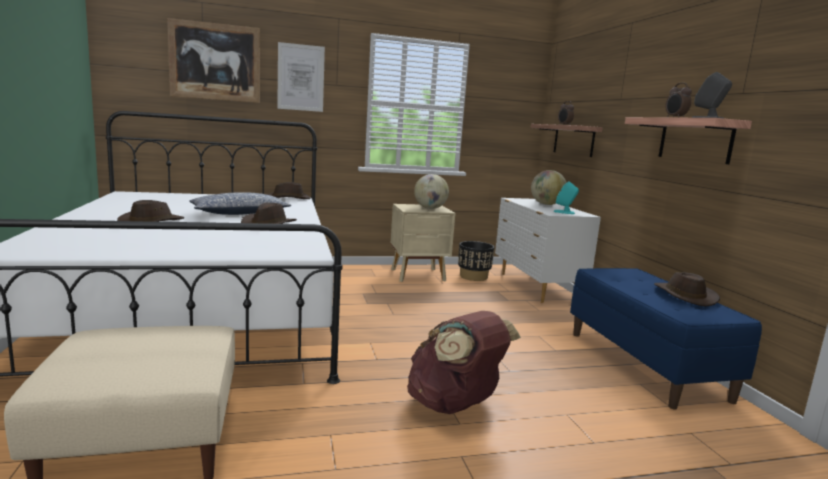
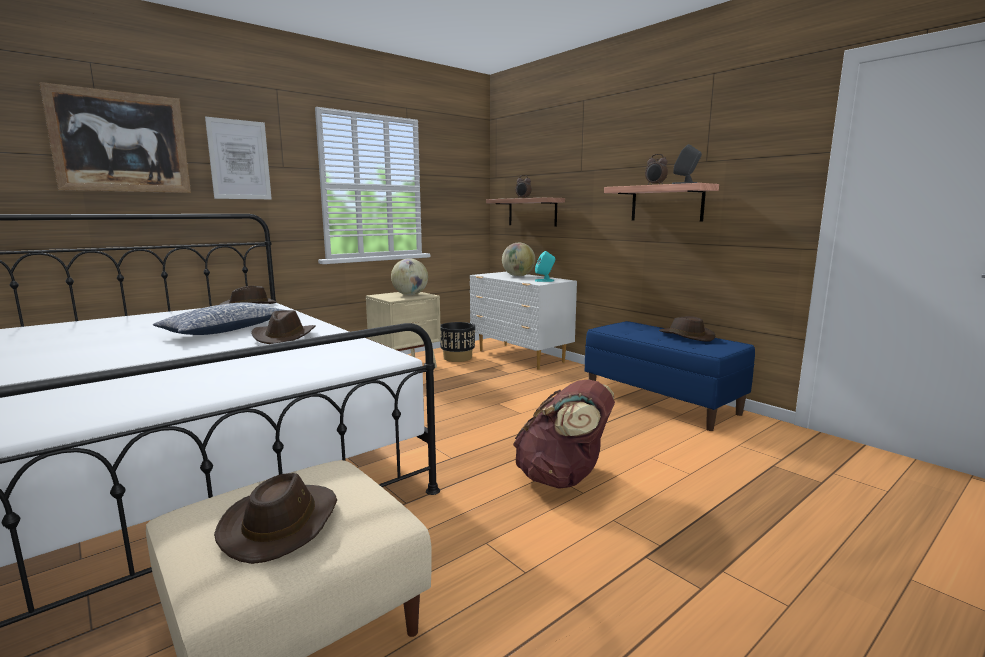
camera: 25 degrees left, 0 degrees up
brown hat [117,200,185,222] -> brown hat moved to [214,473,337,564]

